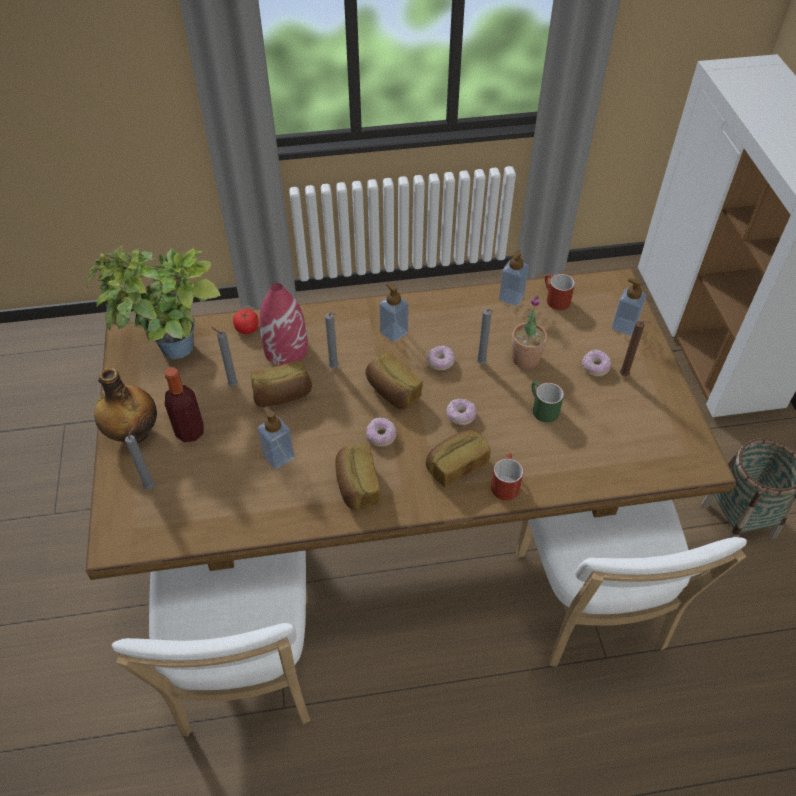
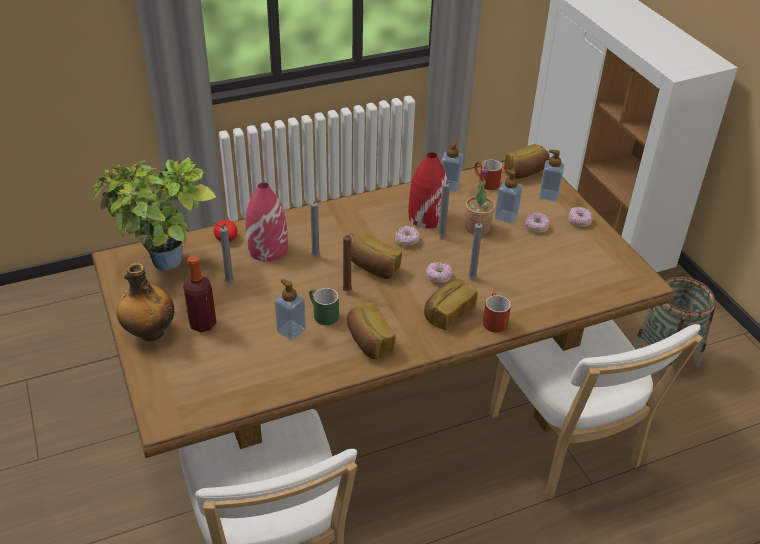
camera: 15 degrees left, 10 degrees down
grey candle [125,426,154,489] -> grey candle moved to [468,214,483,279]
bread [251,360,312,407] -> bread moved to [504,144,550,179]
donut [366,417,396,447] -> donut moved to [568,207,593,227]
soap dispenser [379,283,409,342] -> soap dispenser moved to [495,169,522,224]
green mug [531,381,564,422] -> green mug moved to [309,288,339,325]
brown candle [620,321,650,376] -> brown candle moved to [343,234,355,291]
none -> red vase [408,152,448,228]

